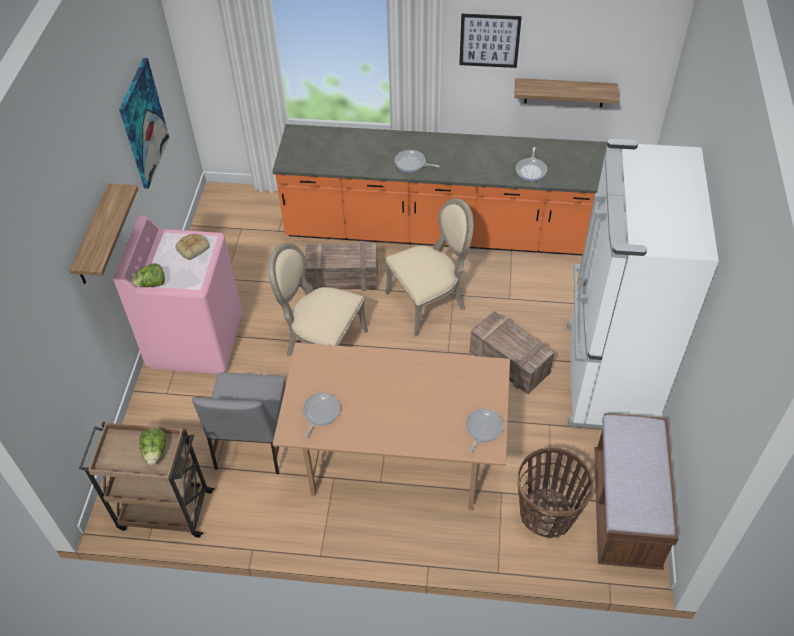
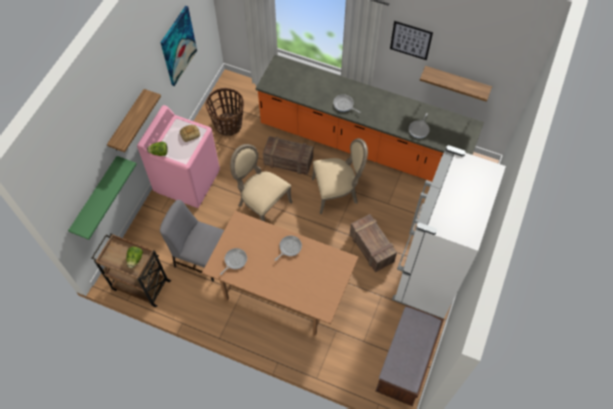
camera: 15 degrees right, 10 degrees up
grey chair [192,372,286,474] -> grey chair turned 90 degrees clockwise [160,200,224,282]
frying pan [465,408,504,454] -> frying pan moved to [275,236,302,261]
basket [518,448,593,538] -> basket moved to [206,88,244,136]
none -> green shelf [68,156,137,240]

